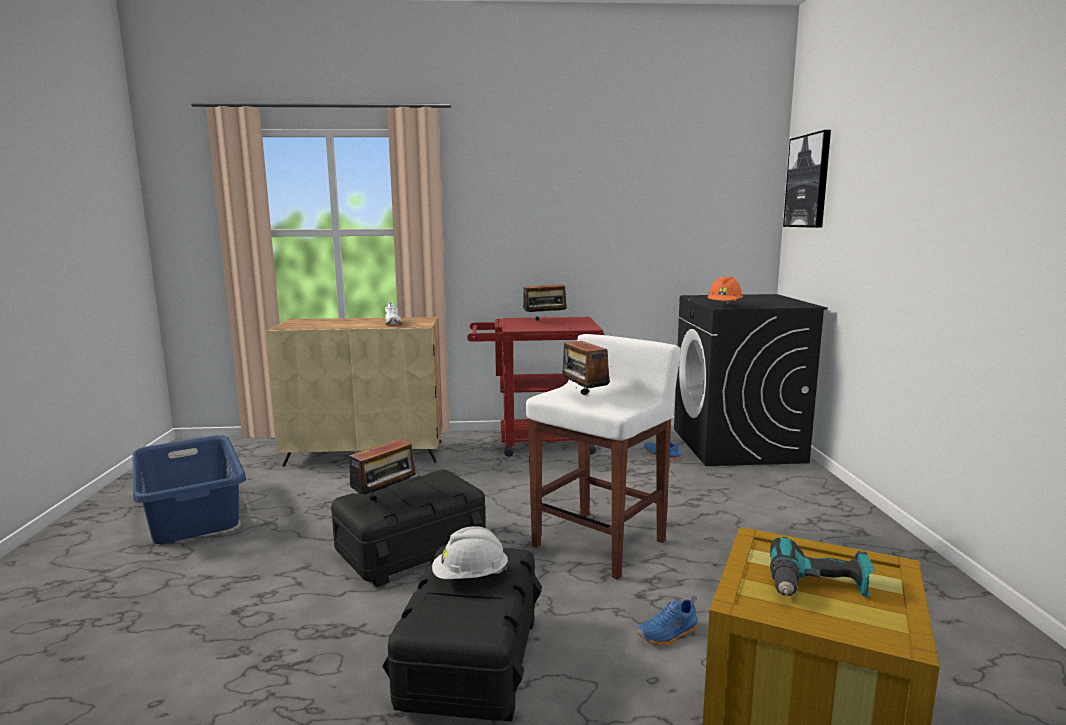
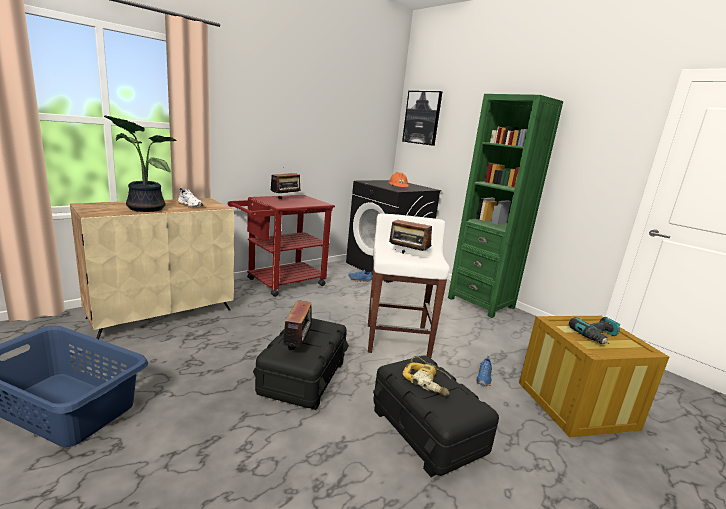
camera: 40 degrees left, 5 degrees up
white hard hat [432,526,509,579] -> power drill [403,356,451,396]
none -> potted plant [104,115,177,212]
none -> green bookcase [448,94,563,318]

